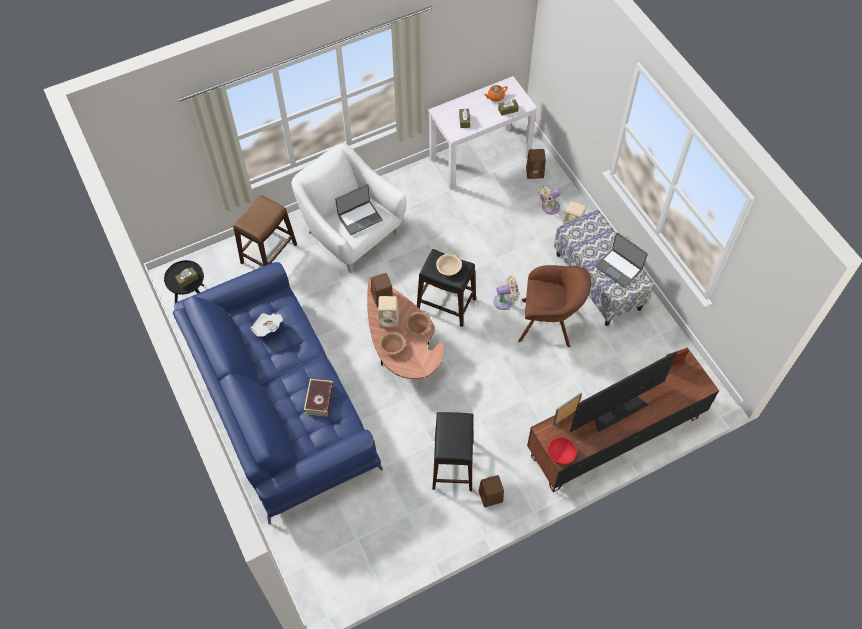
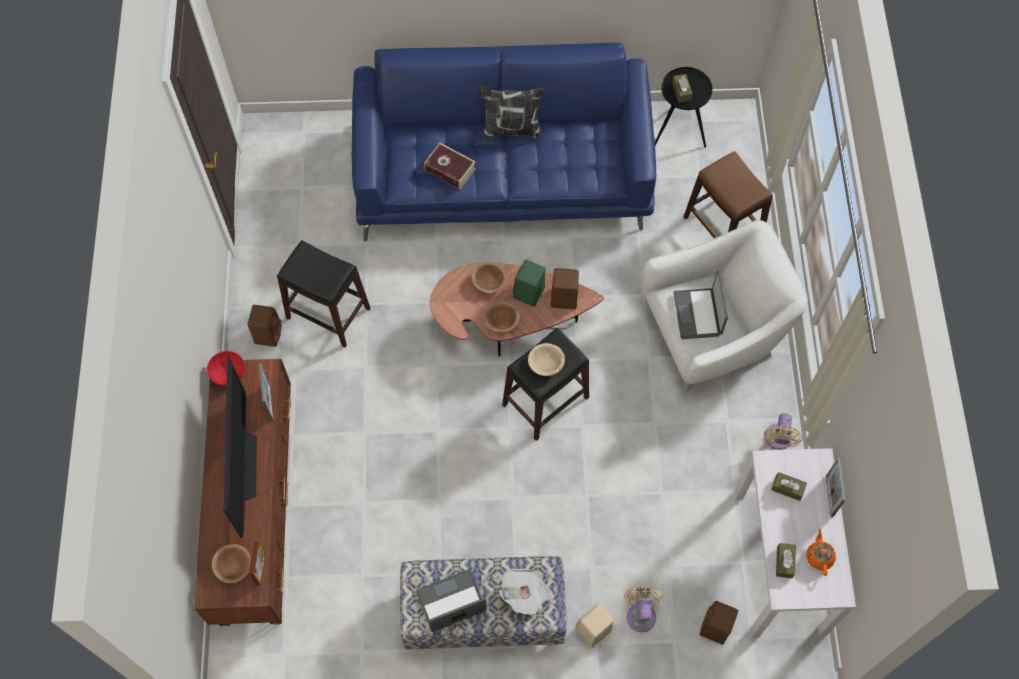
camera: 115 degrees right, 5 degrees up
newspaper [251,313,283,337] -> newspaper moved to [499,569,553,615]
beige speaker [378,296,399,327] -> green speaker [513,260,546,307]
beige fan [494,275,519,310] -> beige fan moved to [764,413,802,450]
brown armchair [518,265,591,347] -> none
none -> brown bowl [212,544,251,583]
none -> pillow [478,85,543,138]
none -> picture frame [826,458,845,517]

